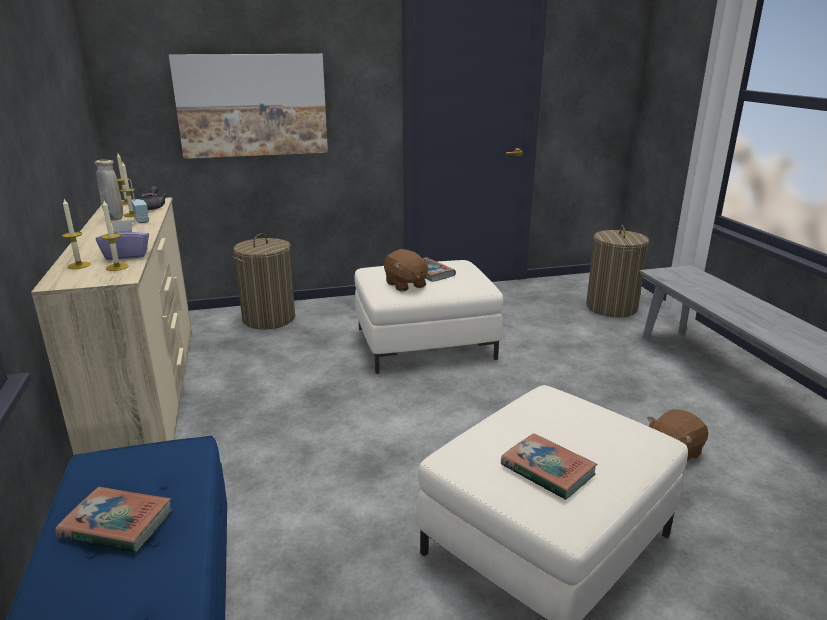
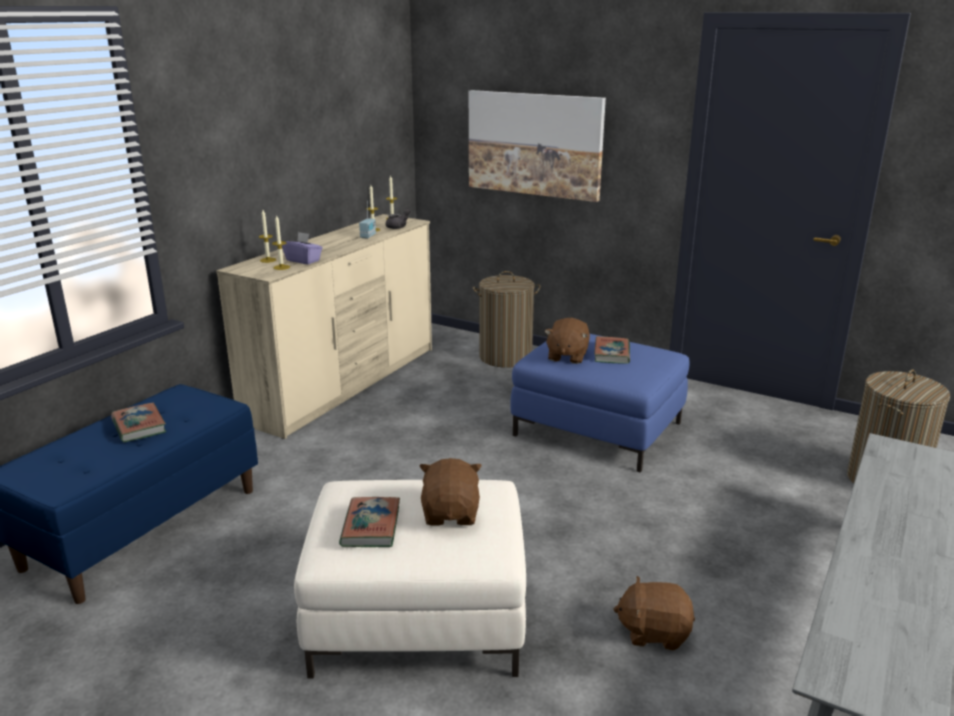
camera: 45 degrees right, 0 degrees up
beige vase [95,160,123,220] -> none
white ottoman [354,260,503,374] -> blue ottoman [511,334,690,473]
none -> brown plush toy [420,458,482,526]

